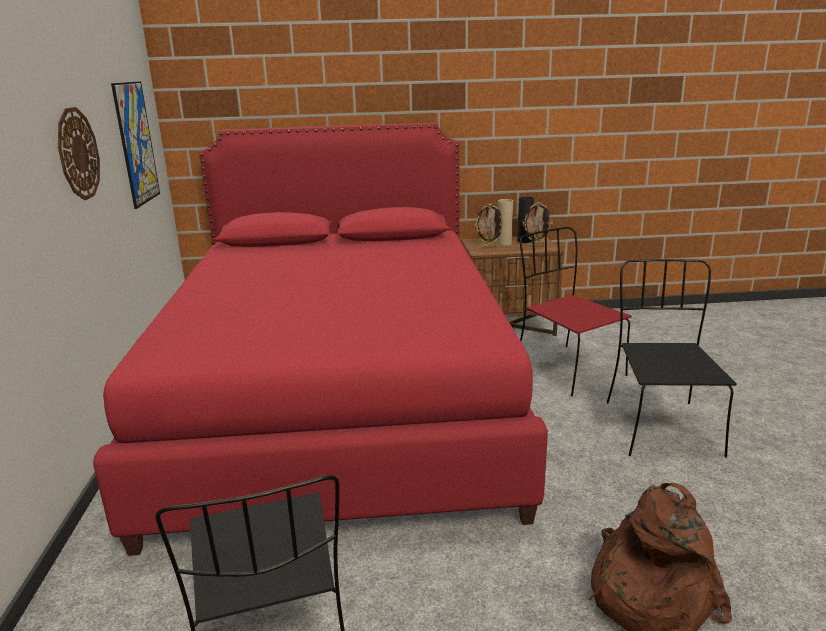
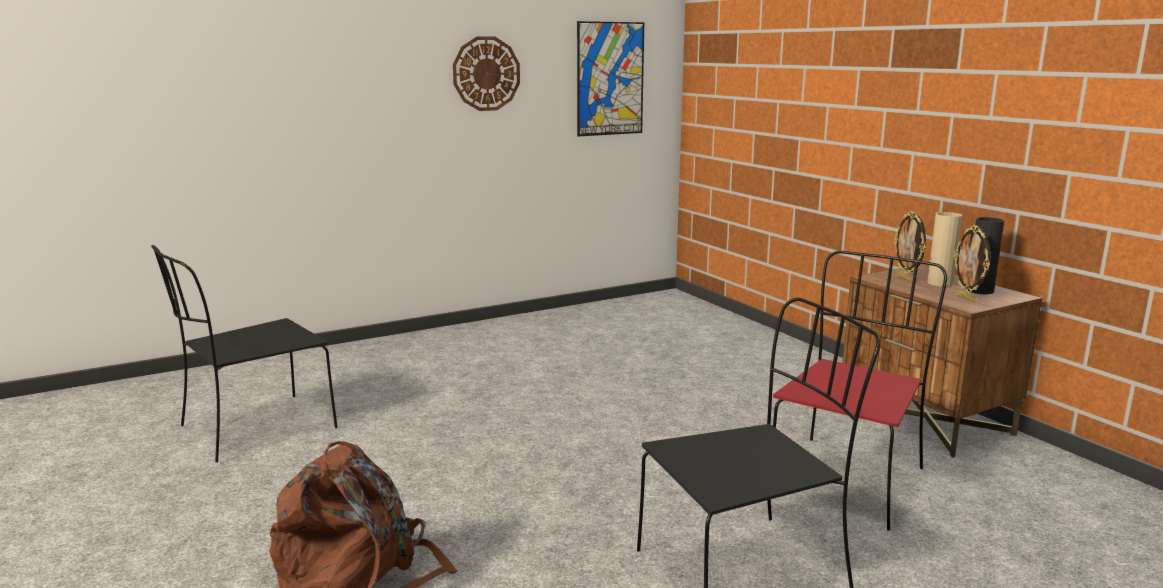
camera: 65 degrees right, 5 degrees down
red bed [93,122,548,556] -> none

